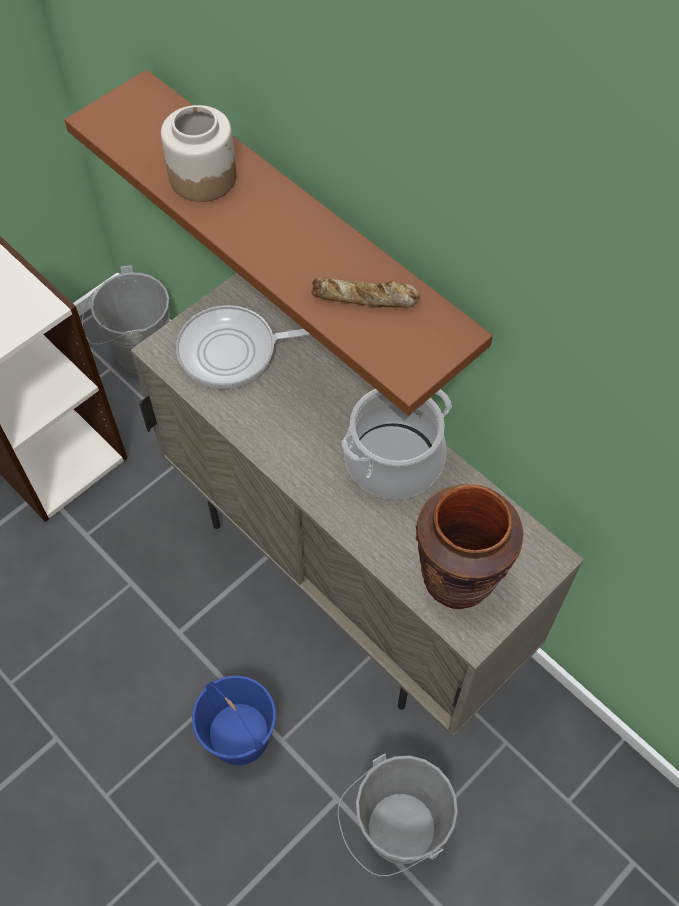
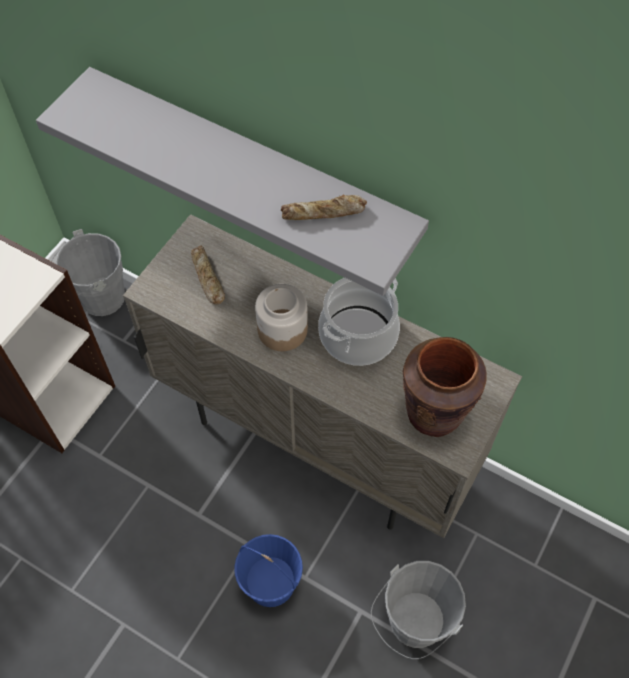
camera: 15 degrees left, 0 degrees up
brown shelf [64,70,493,416] -> grey shelf [36,67,429,296]
jar [161,105,236,202] -> jar moved to [255,284,308,351]
frying pan [176,305,311,389] -> bread [191,246,225,304]

